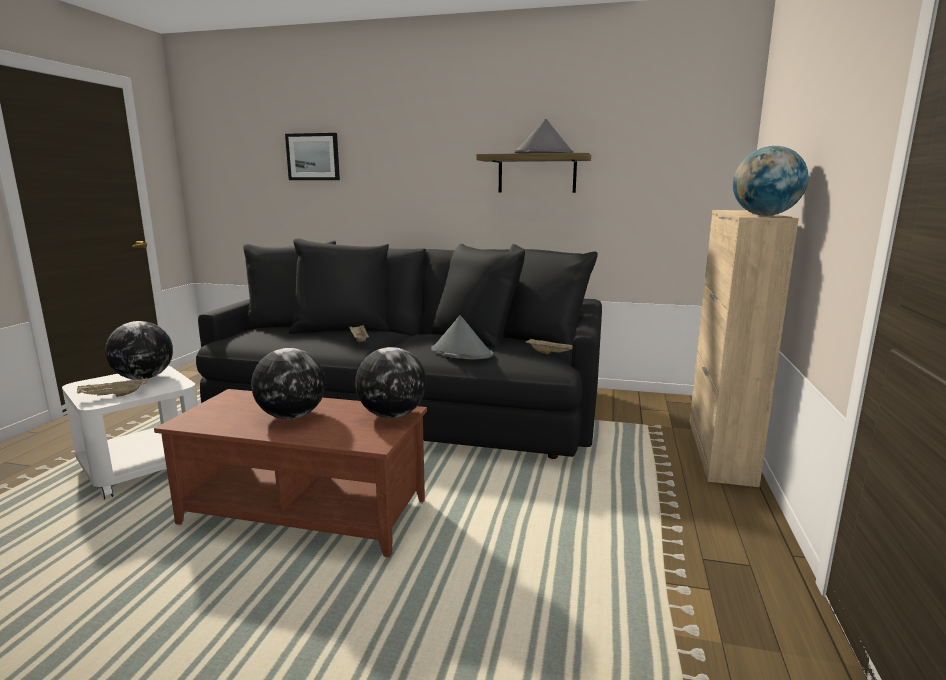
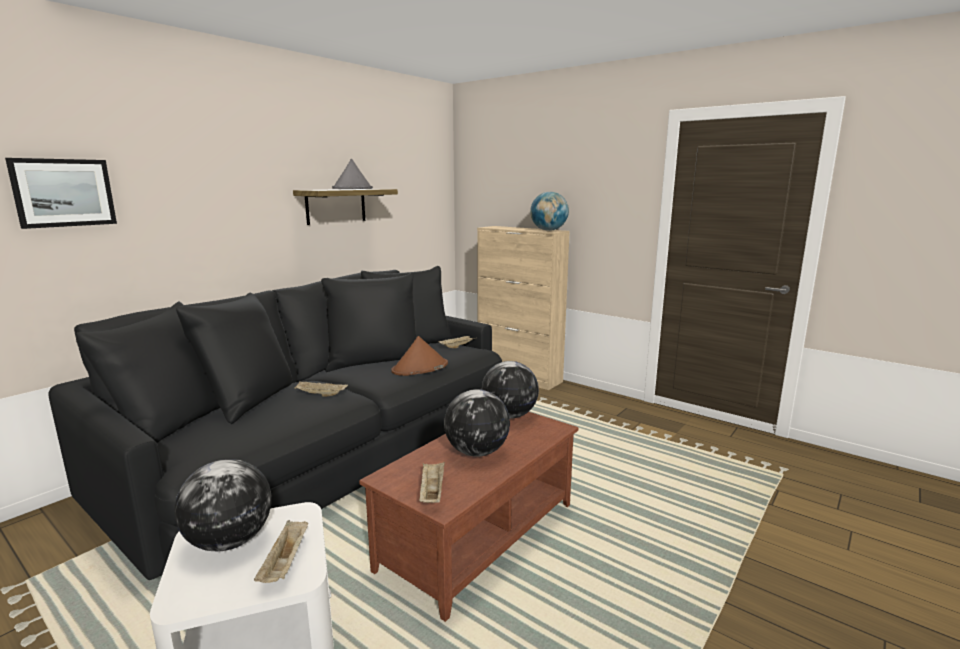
camera: 65 degrees left, 0 degrees up
grey hat [431,315,493,359] -> brown hat [391,336,448,376]
none -> beige tray [419,462,445,503]

